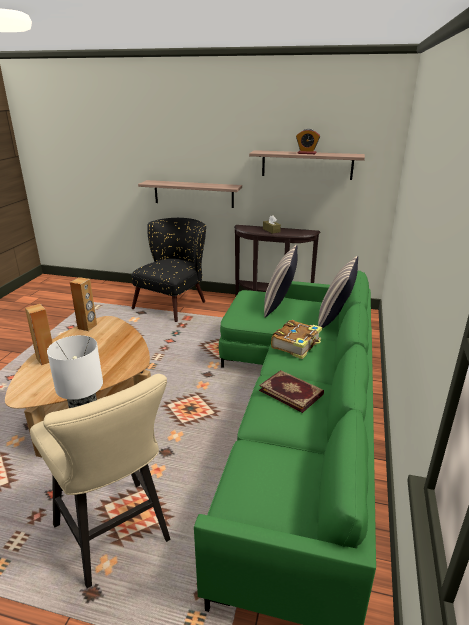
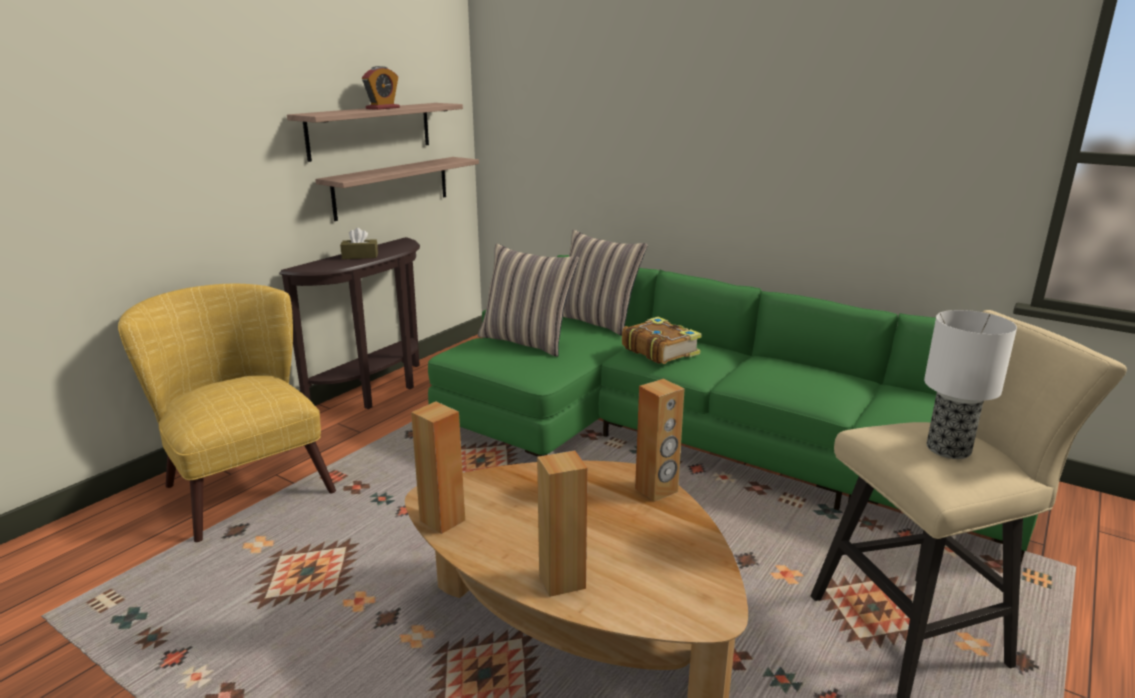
camera: 70 degrees left, 5 degrees down
black armchair [131,218,206,322] -> yellow armchair [118,284,336,542]
shelf [138,180,242,208] -> shelf moved to [315,157,479,221]
book [259,370,324,413] -> none
none -> brown speaker [635,379,685,502]

